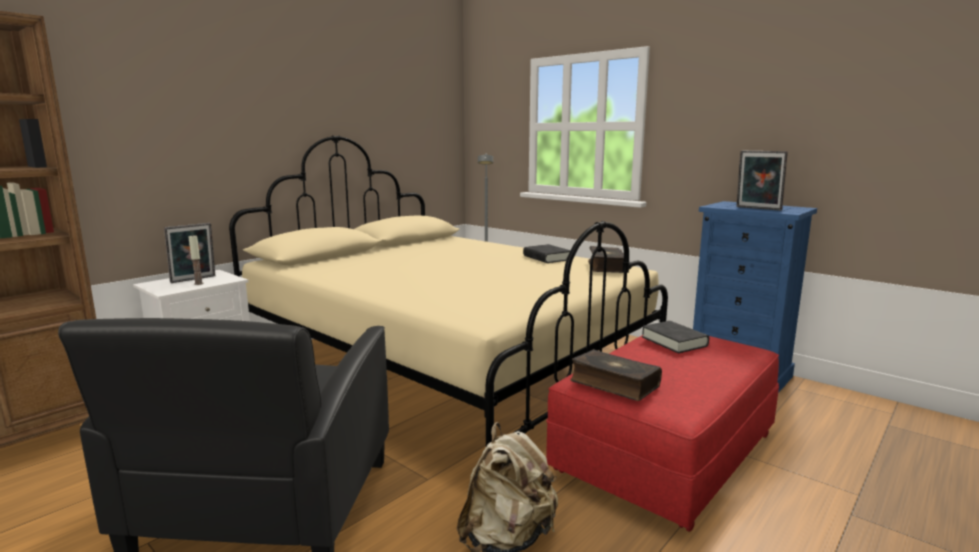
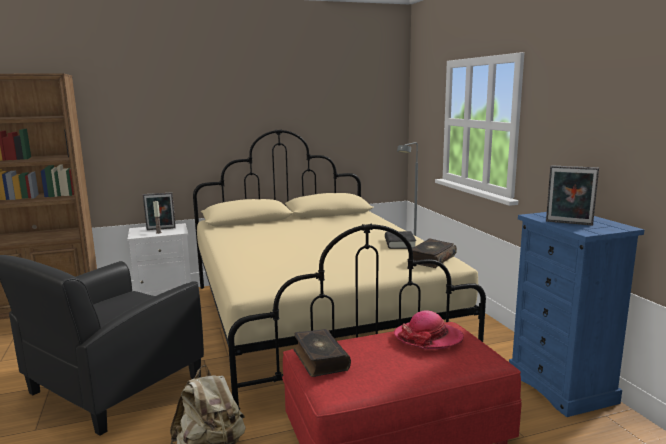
camera: 30 degrees right, 0 degrees up
black book [642,321,709,353] -> hat [394,310,464,349]
picture frame [736,151,788,210] -> picture frame turned 45 degrees counterclockwise [546,165,599,226]

